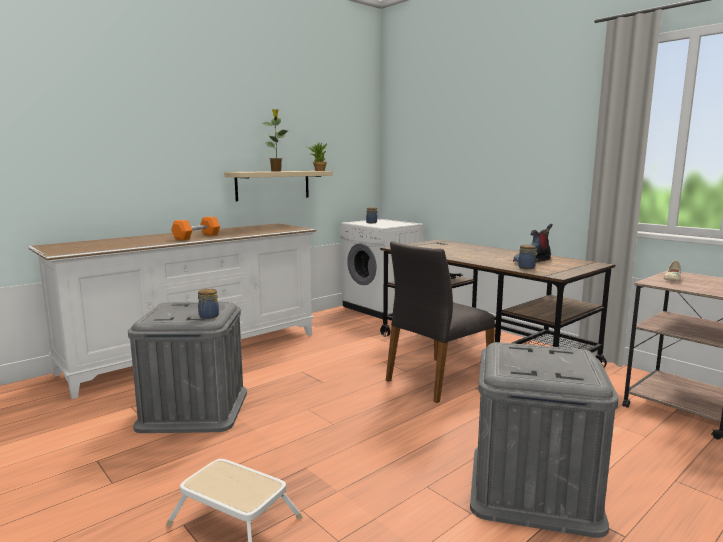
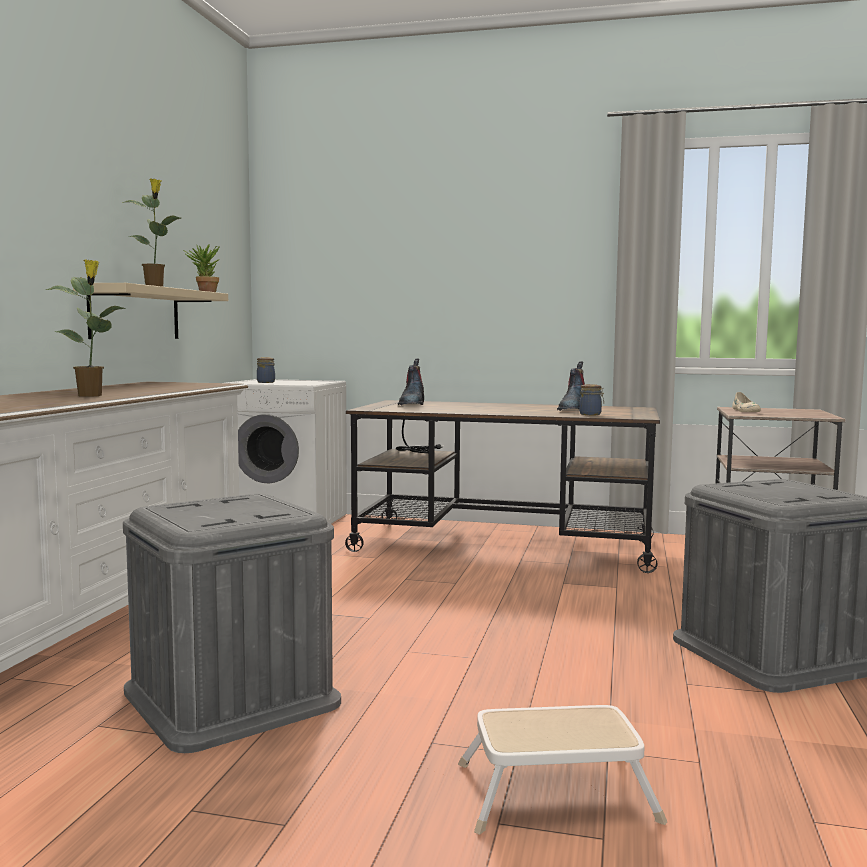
camera: 35 degrees left, 5 degrees down
orange dumbbell [171,217,220,240] -> potted plant [46,260,126,397]
jar [198,289,219,319] -> none
grey chair [386,241,495,403] -> none
none -> boot [398,359,424,405]

